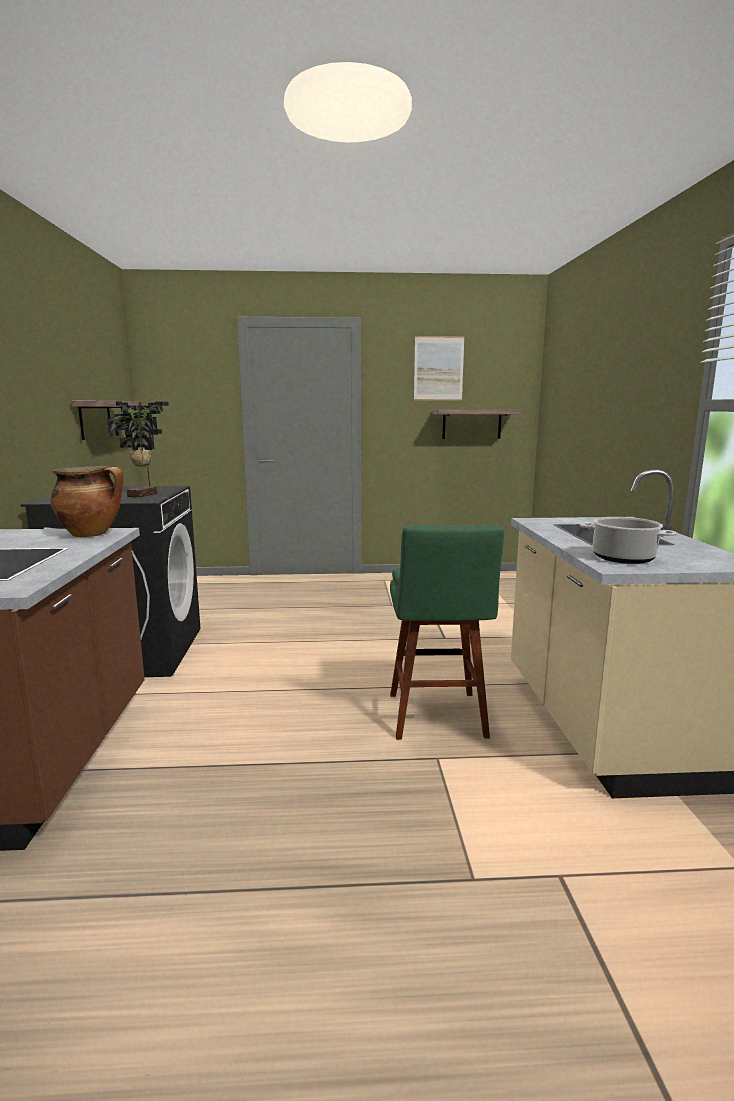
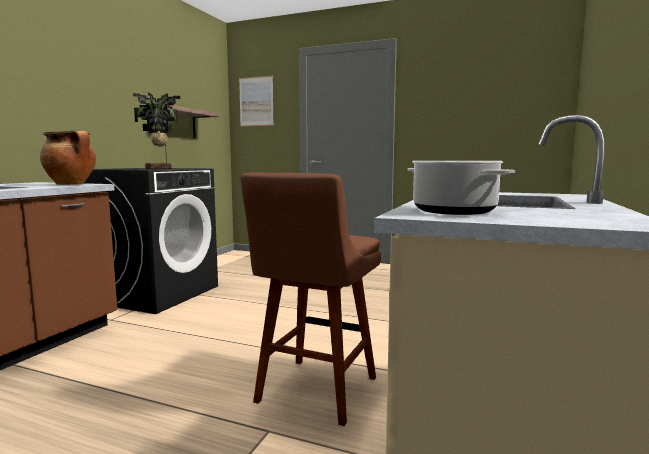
camera: 25 degrees right, 5 degrees down
green stool [390,525,504,740] -> brown stool [240,173,381,426]
picture [414,336,465,401] -> picture moved to [239,75,274,127]
shelf [432,410,520,439] -> none

